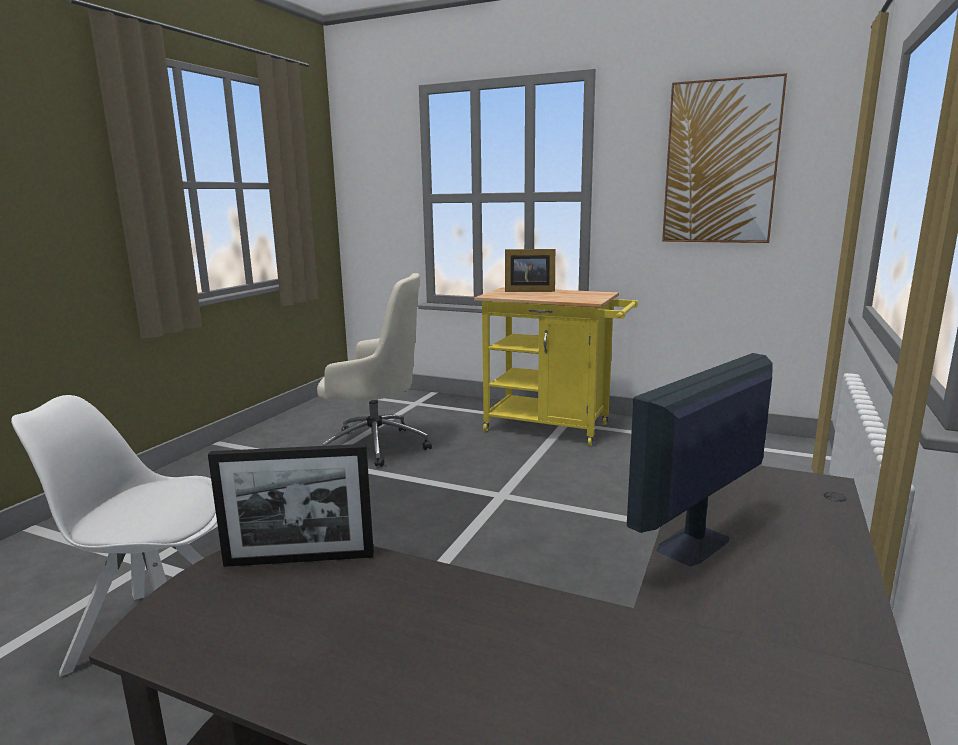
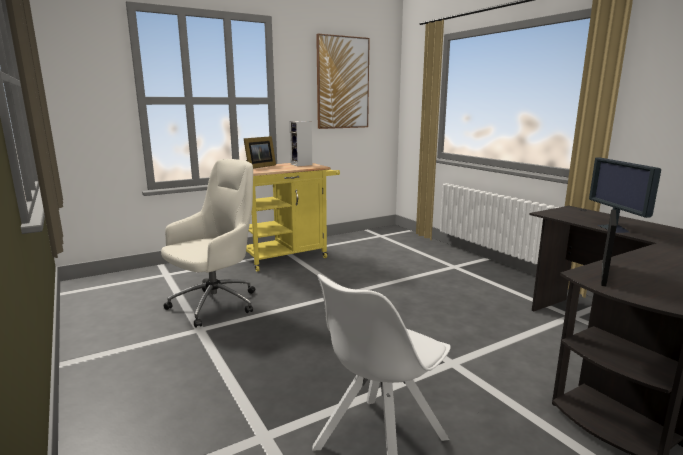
camera: 55 degrees left, 0 degrees up
none -> speaker [290,121,312,166]

